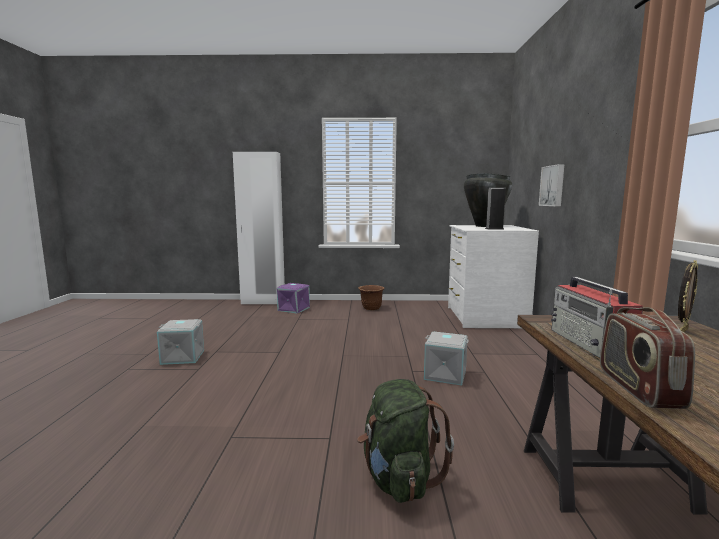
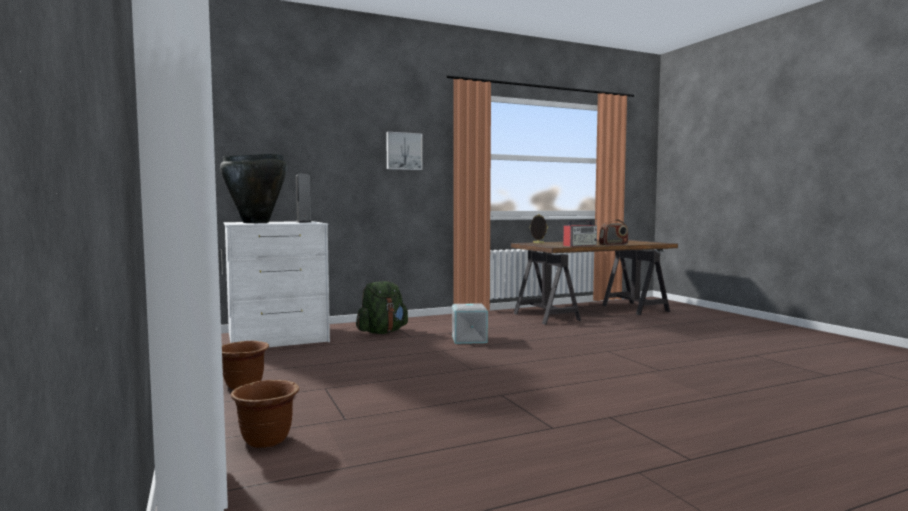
camera: 115 degrees left, 5 degrees down
grey storage box [157,319,204,365] -> none
purple storage box [277,283,310,314] -> brown planter [231,380,299,448]
green backpack [357,379,454,503] -> green backpack moved to [356,281,408,334]
picture [539,164,564,206] -> picture moved to [386,132,423,170]

